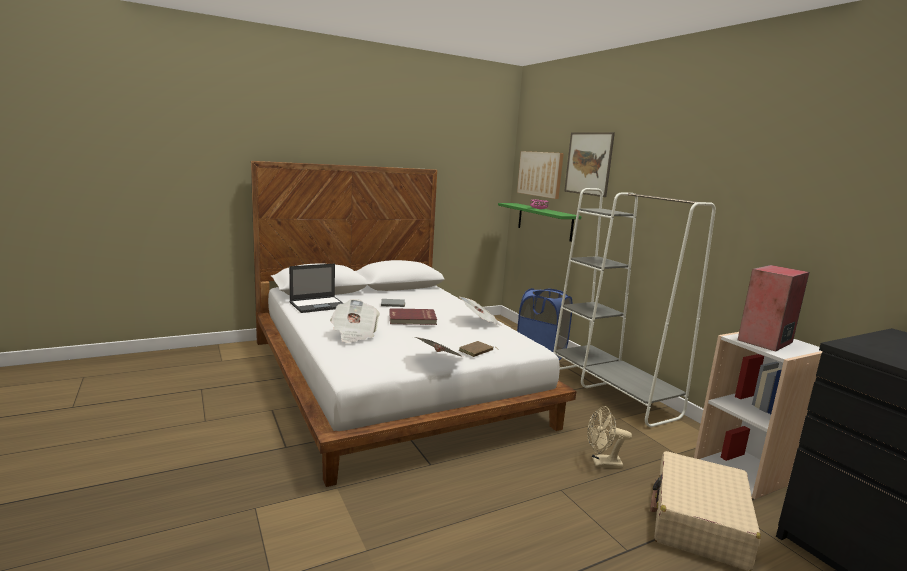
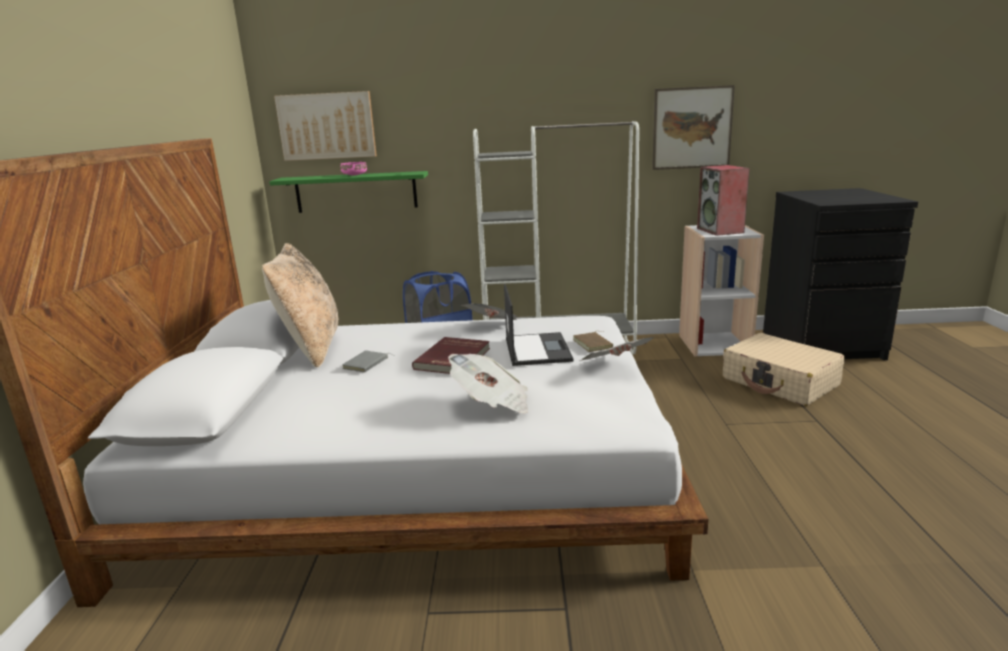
camera: 60 degrees left, 5 degrees up
laptop [289,263,343,313] -> laptop moved to [504,284,573,366]
picture [564,132,615,197] -> picture moved to [652,85,735,170]
beige fan [587,406,632,468] -> none
none -> beige pillow [262,243,339,368]

